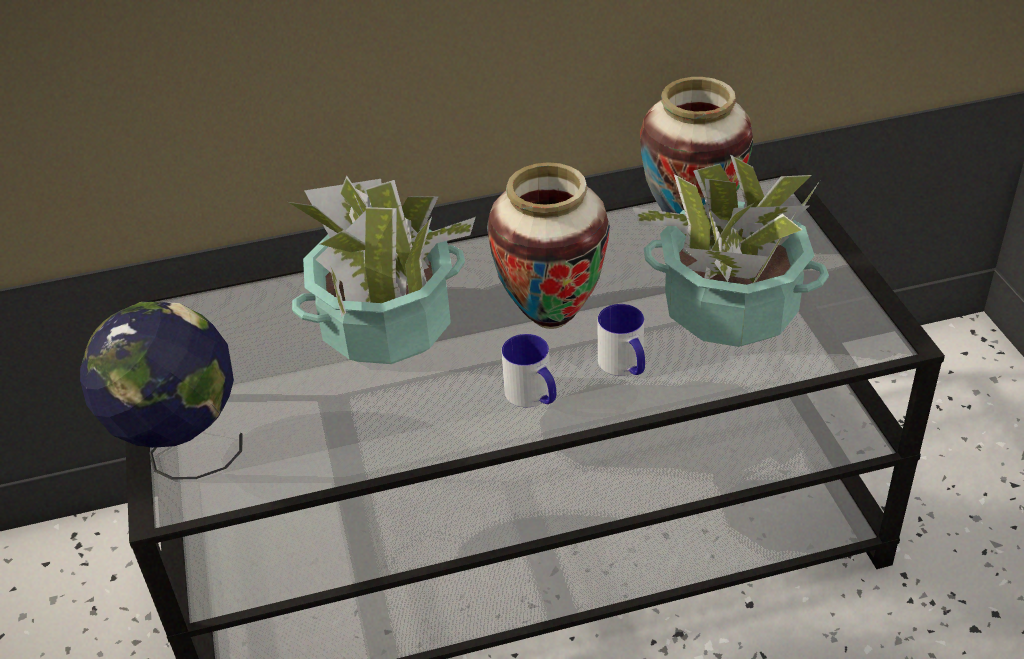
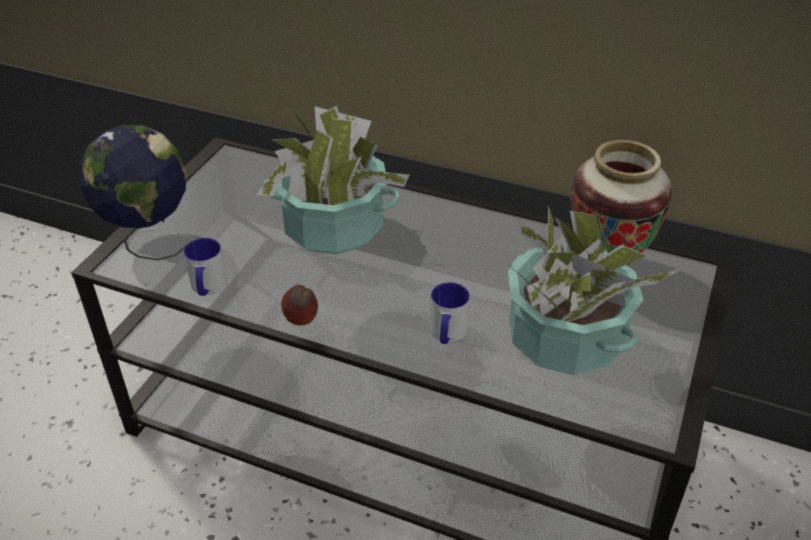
camera: 35 degrees right, 0 degrees up
vase [487,162,610,329] -> none
mug [501,334,556,407] -> mug moved to [184,238,227,296]
none -> apple [281,285,318,325]

